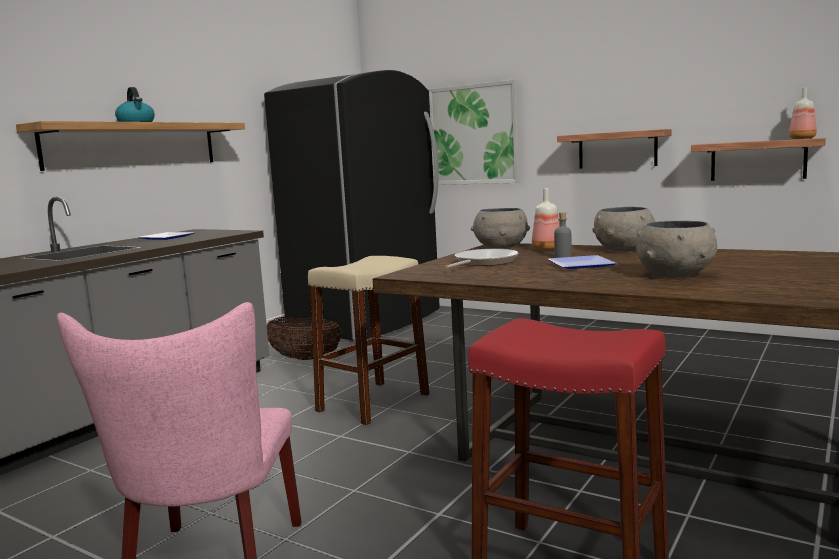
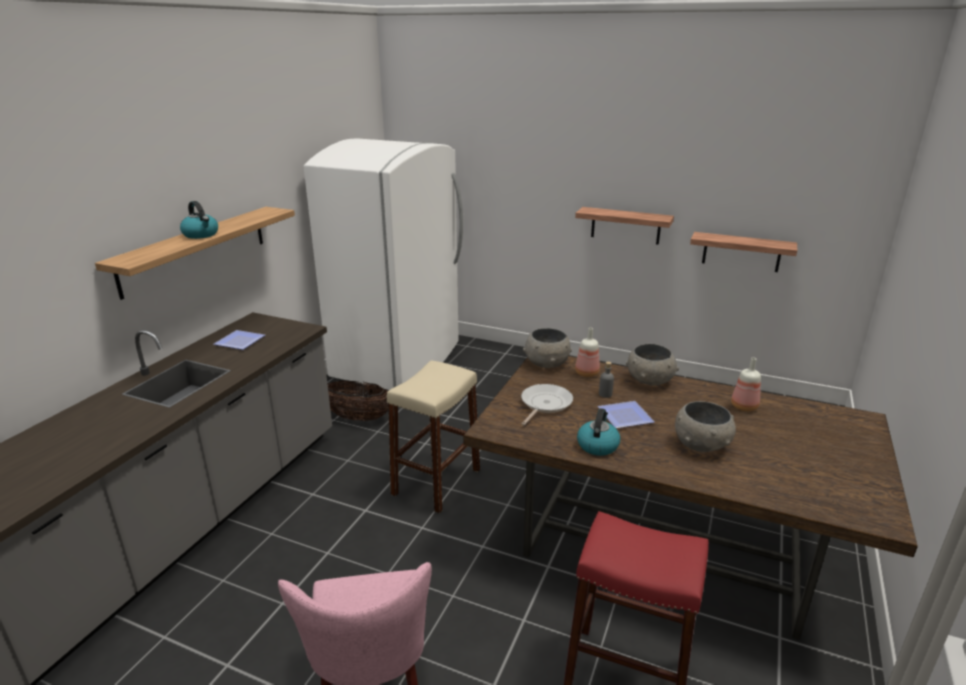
camera: 10 degrees left, 15 degrees up
black fridge [264,70,440,342] -> white fridge [303,139,463,390]
picture [428,79,520,185] -> none
bottle [789,87,817,139] -> bottle moved to [731,358,761,411]
none -> kettle [577,408,620,456]

